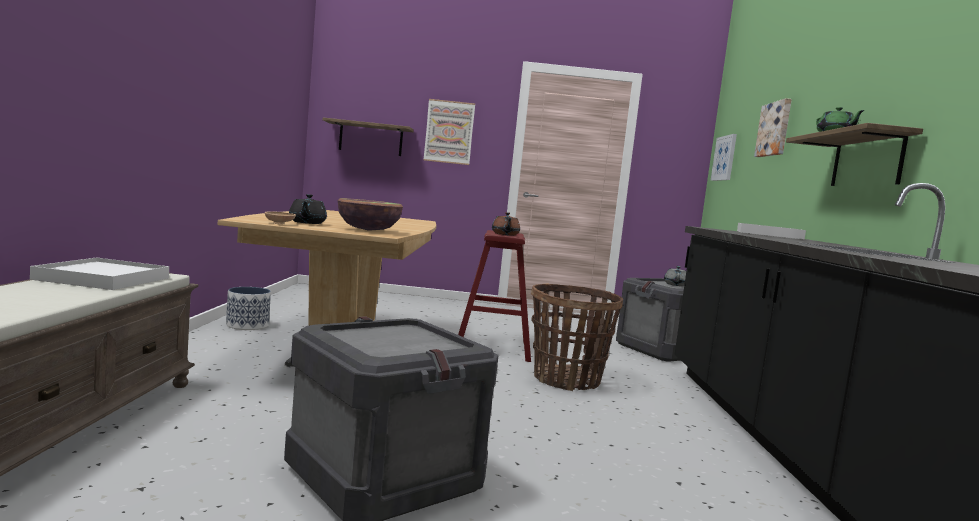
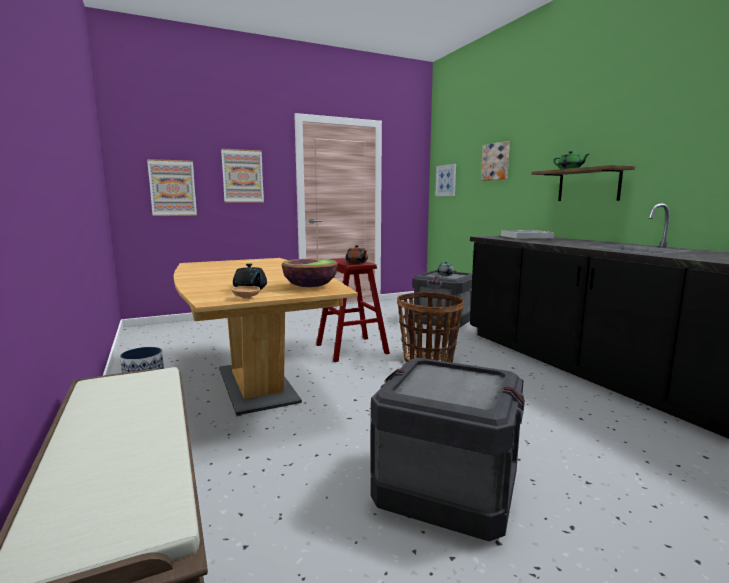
camera: 25 degrees left, 5 degrees up
white tray [30,257,169,290] -> none
shelf [323,117,414,156] -> picture [147,159,197,216]

